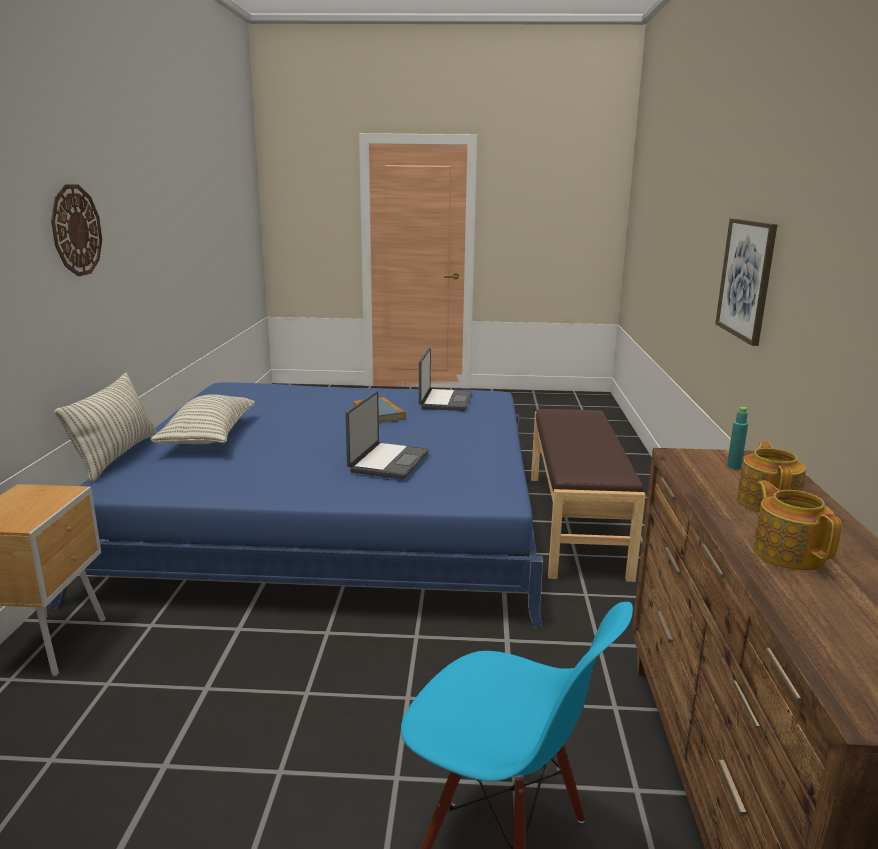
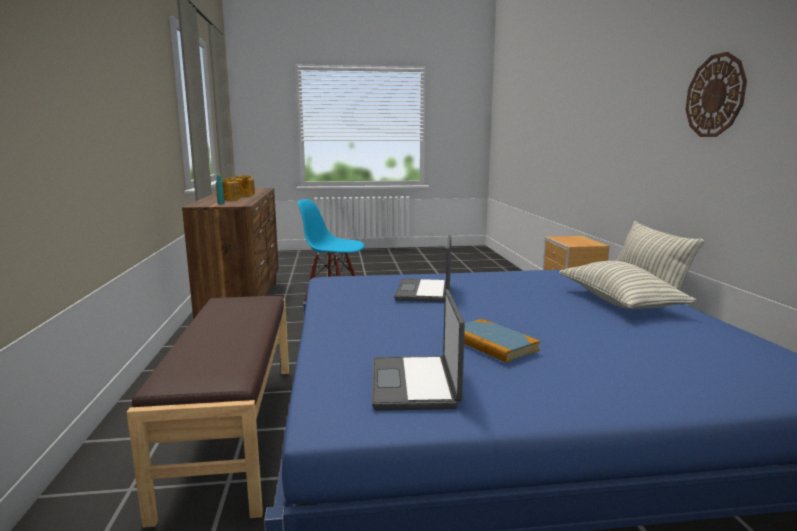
camera: 170 degrees right, 5 degrees down
picture [715,218,777,346] -> none

